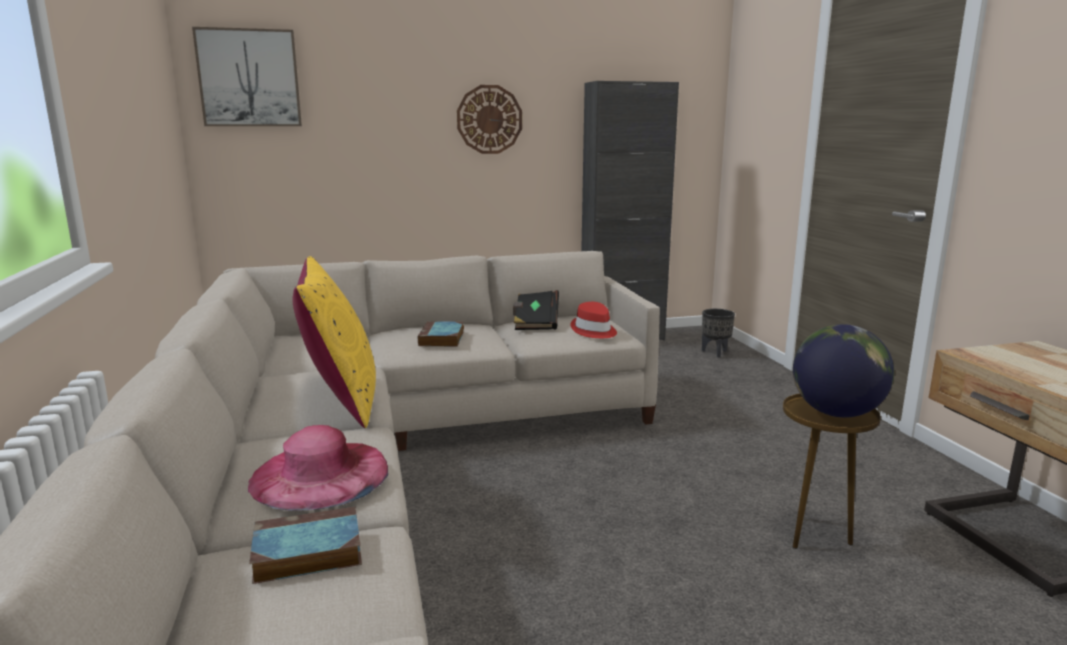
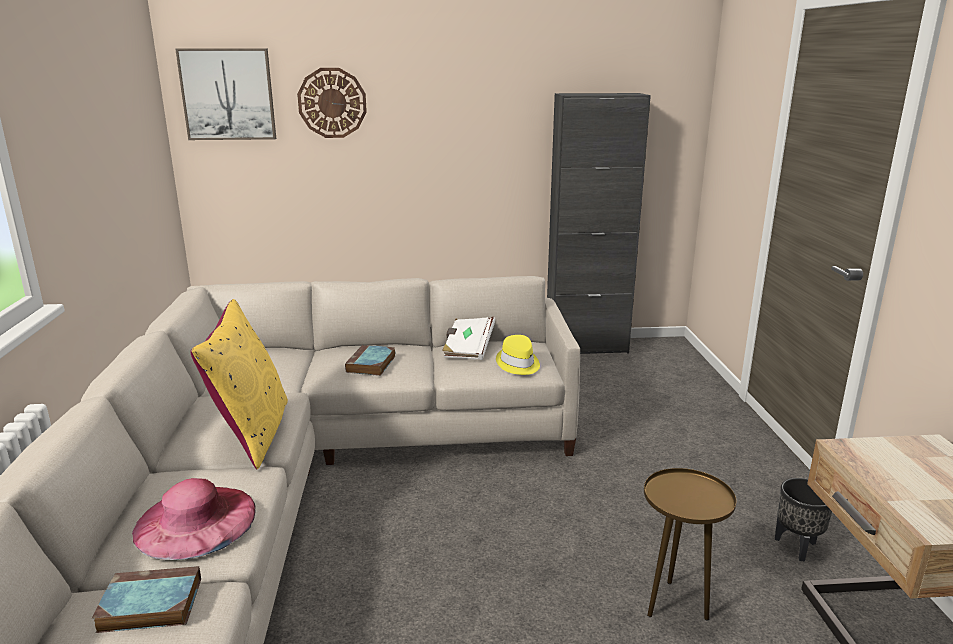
camera: 10 degrees right, 5 degrees up
wall clock [457,85,522,154] -> wall clock moved to [297,68,367,138]
black book [513,290,559,330] -> white book [442,317,495,360]
red hat [570,302,617,338] -> yellow hat [496,335,540,375]
black planter [702,309,735,357] -> black planter moved to [775,478,832,562]
globe [793,324,894,418] -> none

